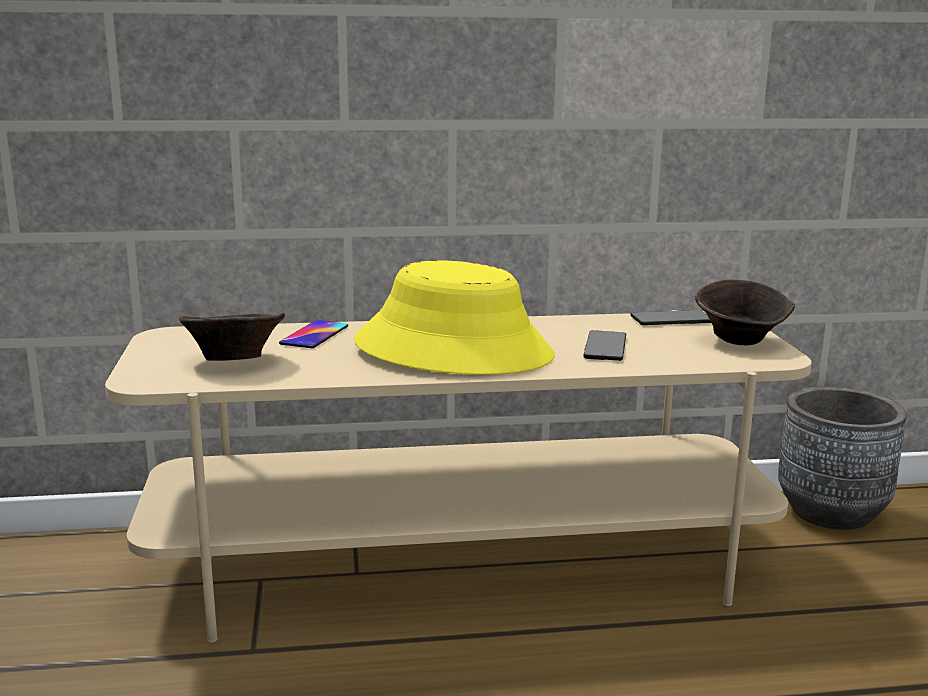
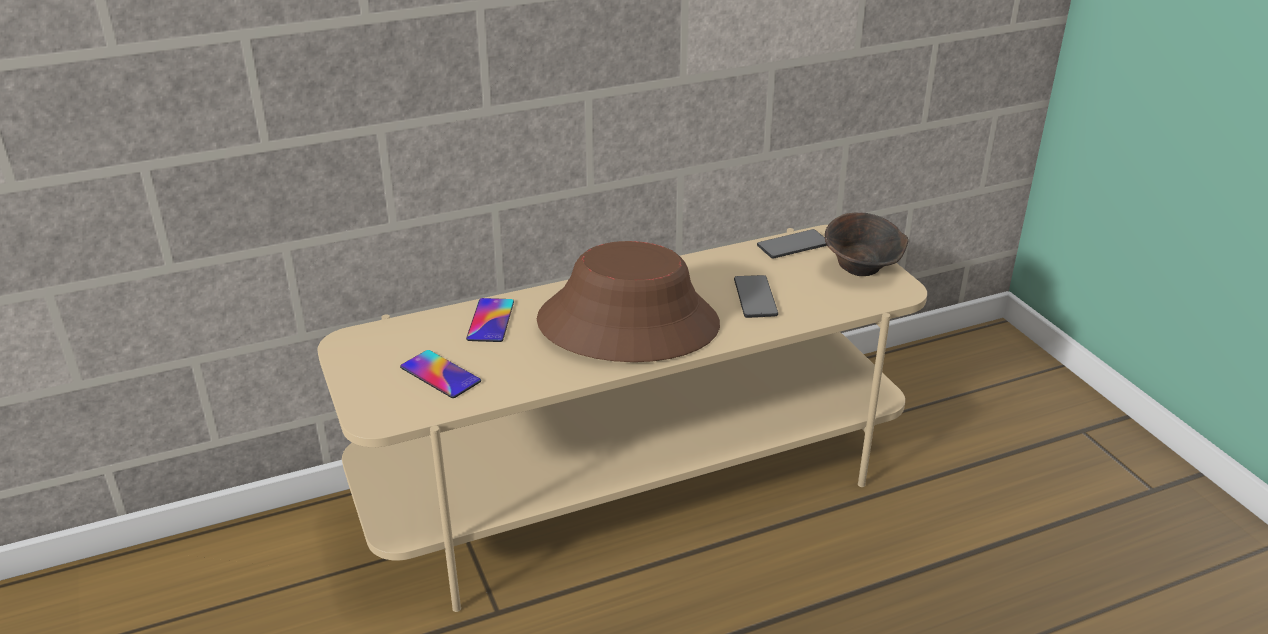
camera: 15 degrees left, 15 degrees up
brown bowl [179,313,285,361] -> phone [400,350,481,398]
yellow hat [354,260,554,375] -> brown hat [537,241,720,362]
grey planter [778,386,907,530] -> none

